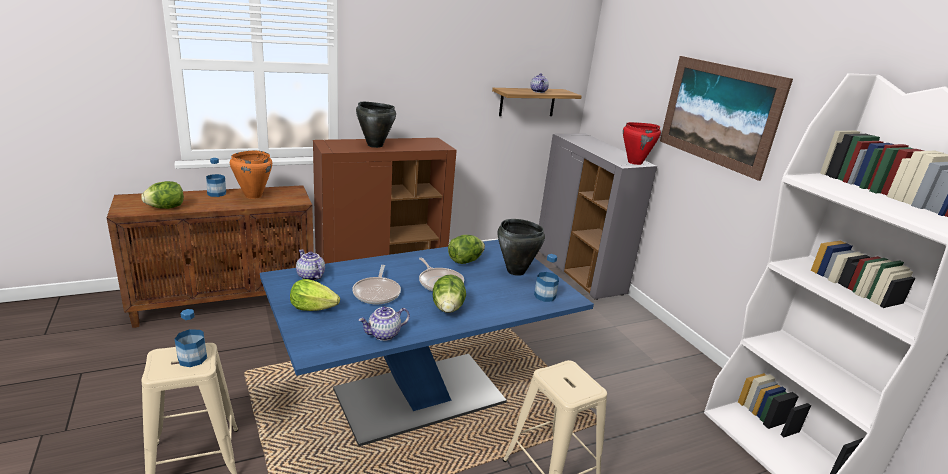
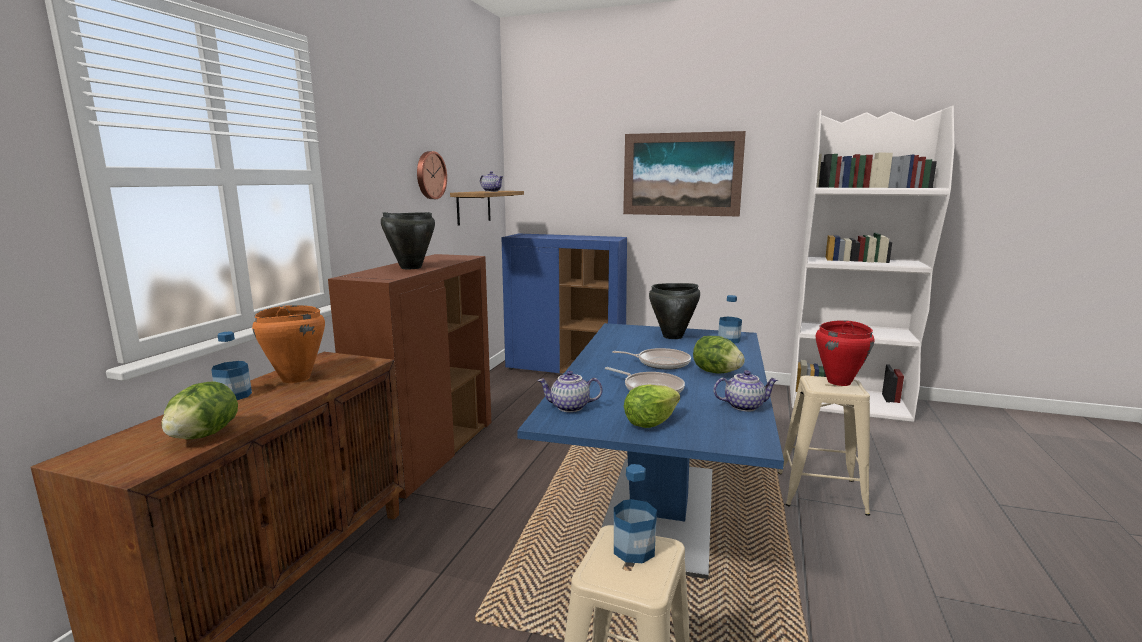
camera: 45 degrees left, 10 degrees down
teapot [358,306,410,341] -> teapot turned 105 degrees counterclockwise [713,370,778,412]
lettuce [448,235,485,264] -> none
grey cabinet [539,133,657,300] -> blue cabinet [501,234,627,373]
red cooking pot [623,122,661,165] -> red cooking pot moved to [816,320,875,386]
none -> wall clock [417,151,447,199]

